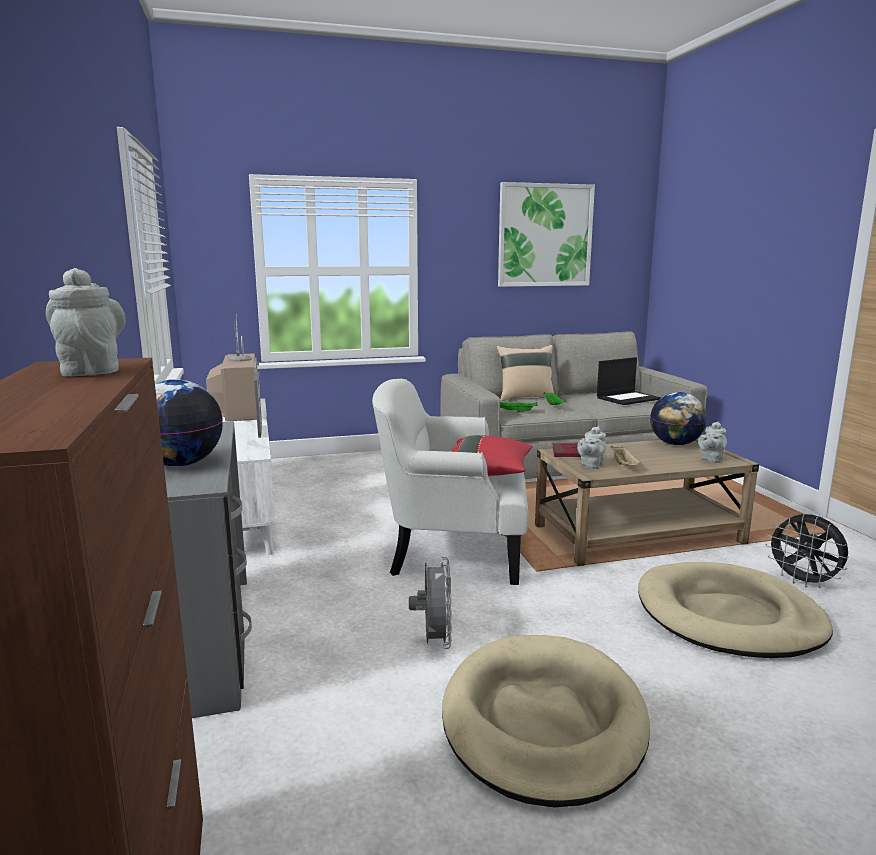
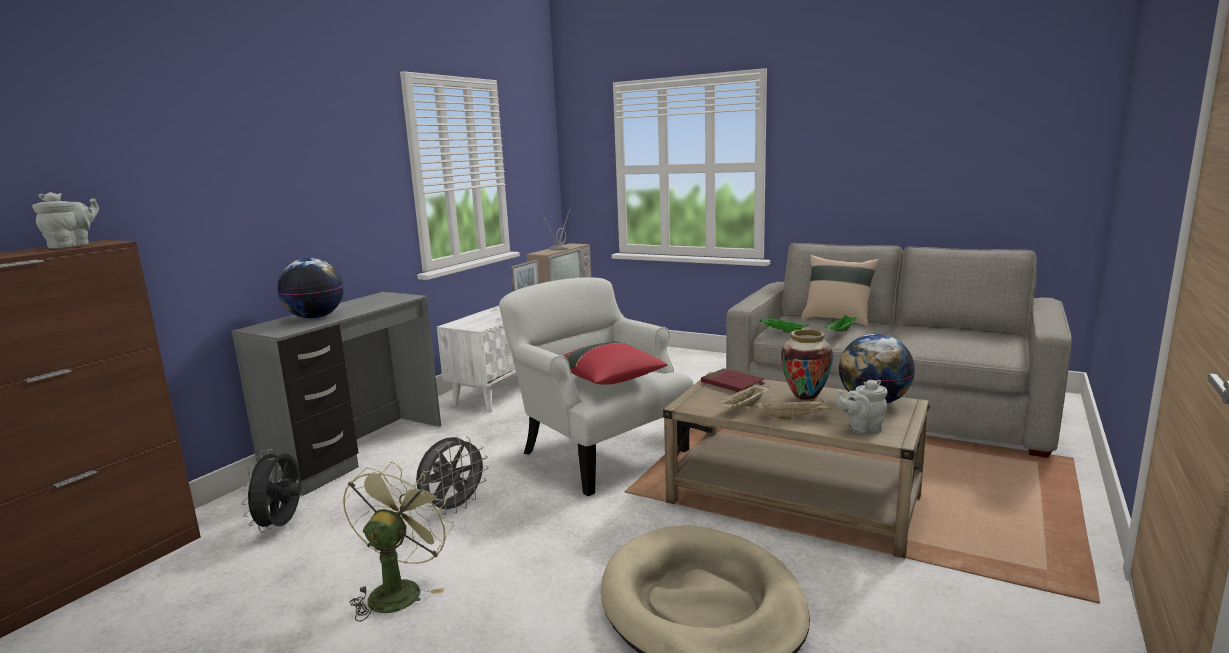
camera: 45 degrees right, 0 degrees up
beige dog bed [442,635,650,808] -> green fan [343,461,454,622]
picture [498,182,595,287] -> none
grey teapot [577,426,606,469] -> none
laptop [597,357,661,405] -> none
black fan [765,514,849,588] -> black fan moved to [241,449,302,532]
none -> beige tray [757,399,831,420]
none -> vase [781,329,833,402]

